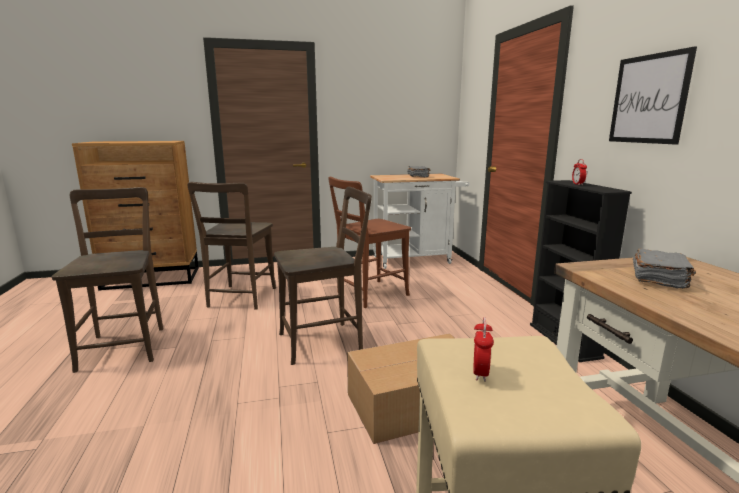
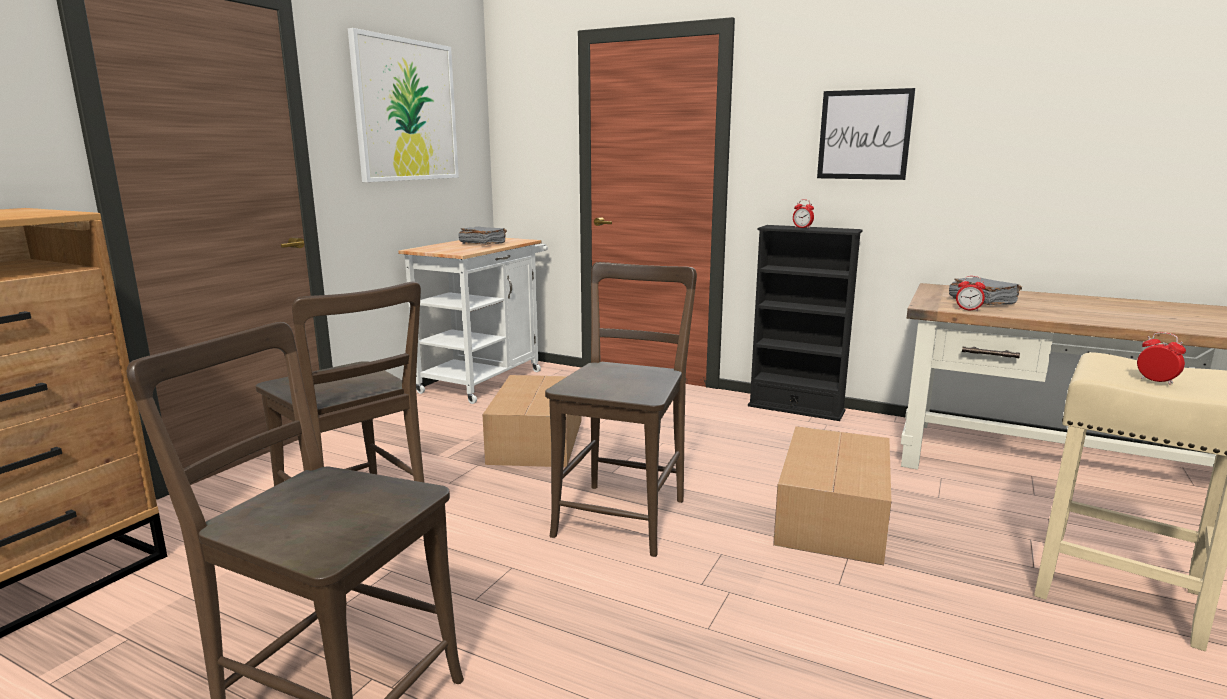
camera: 50 degrees left, 0 degrees up
brown chair [328,177,411,308] -> cardboard box [482,375,582,467]
none -> picture [348,28,459,182]
none -> alarm clock [956,276,986,311]

